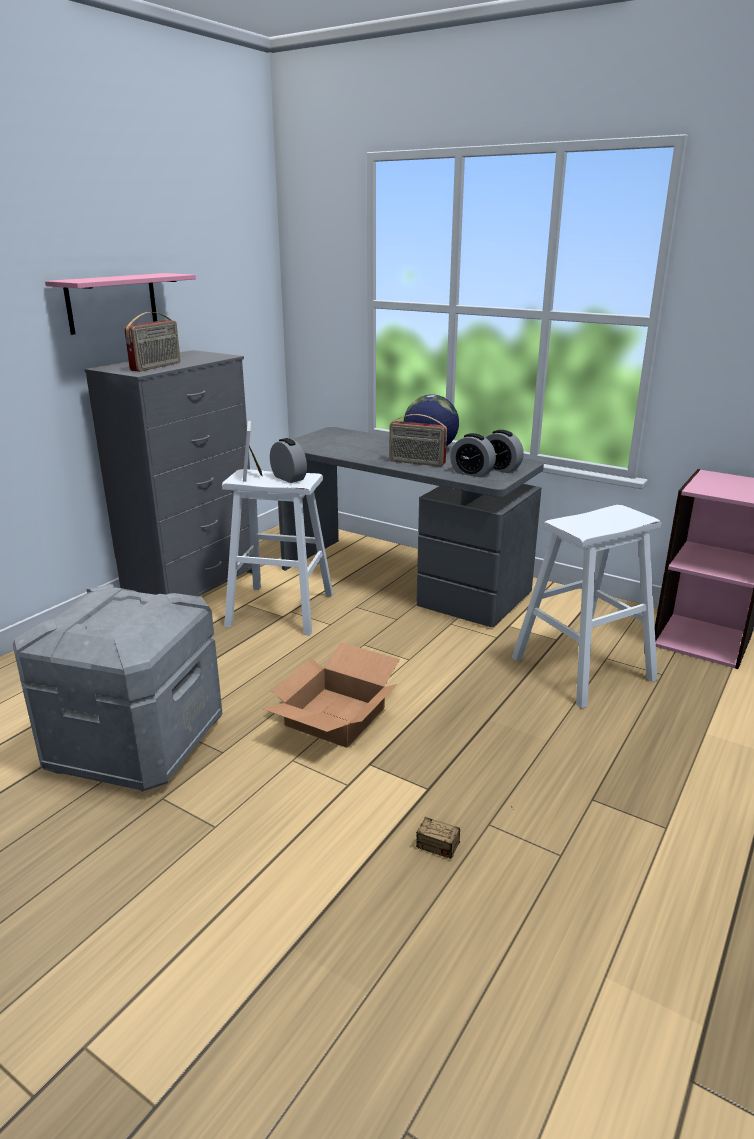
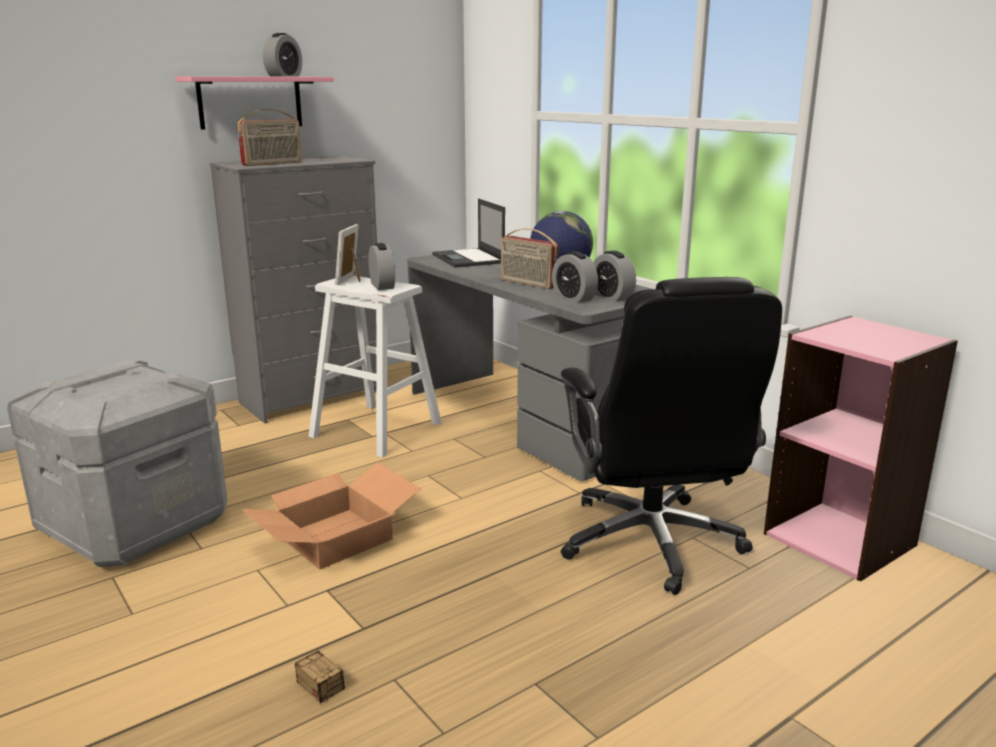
camera: 20 degrees right, 5 degrees down
white stool [512,505,661,709] -> black office chair [561,277,782,595]
none -> alarm clock [263,33,302,77]
none -> laptop [432,198,505,268]

